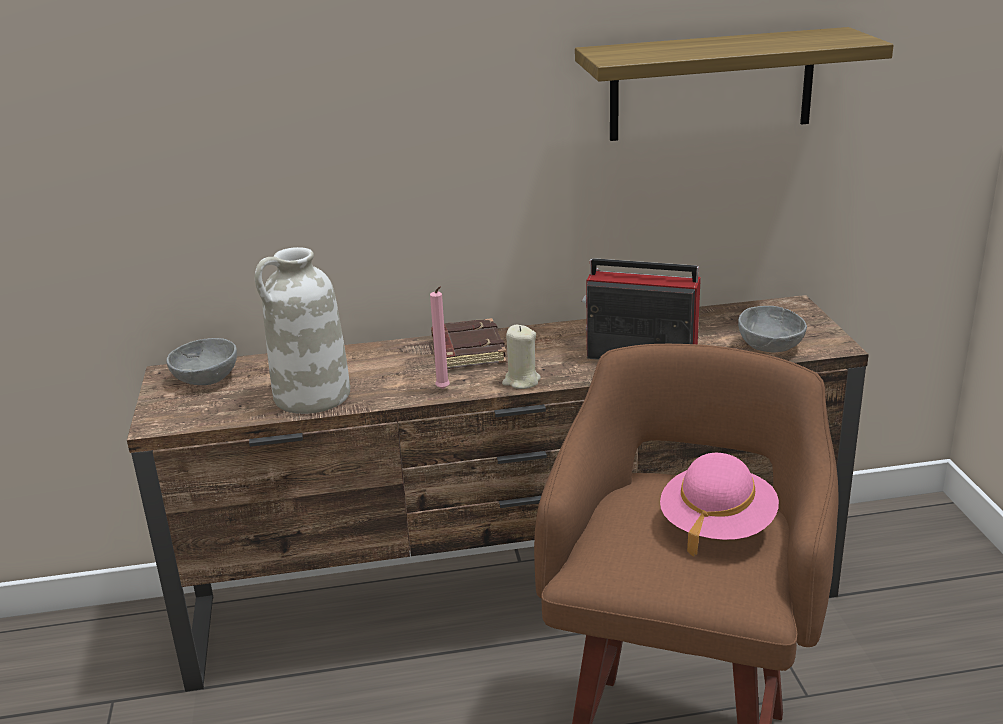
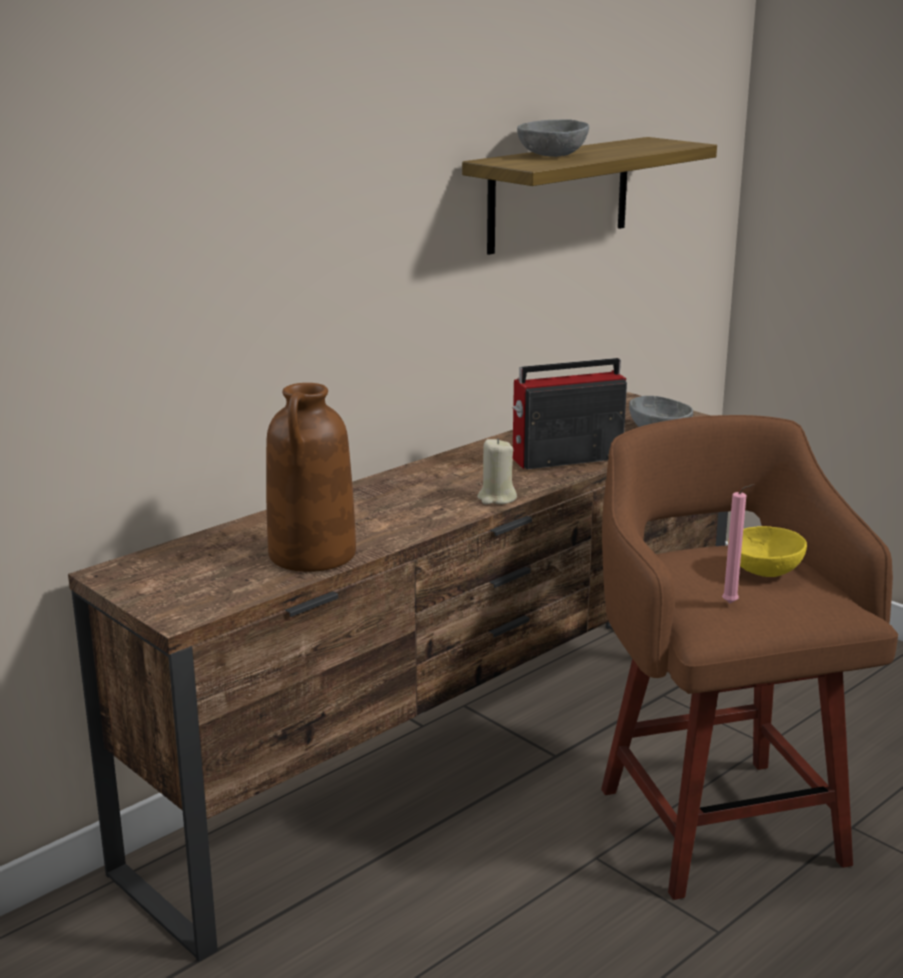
camera: 35 degrees left, 5 degrees down
grey bowl [166,338,237,385] -> grey bowl moved to [517,119,589,157]
white vase [255,247,350,414] -> brown vase [266,383,356,572]
pink candle [430,286,450,389] -> pink candle moved to [722,484,755,603]
brown book [431,318,507,369] -> none
pink hat [660,453,779,557] -> yellow bowl [728,526,807,577]

